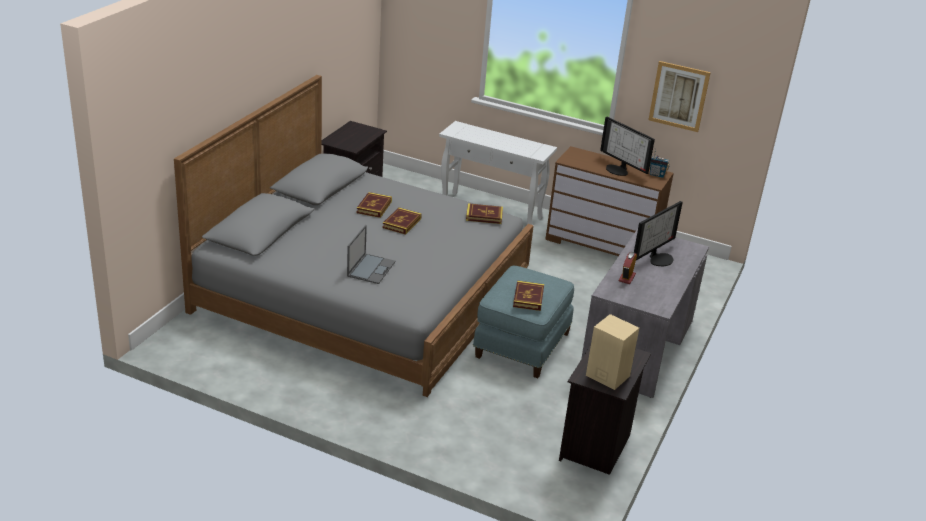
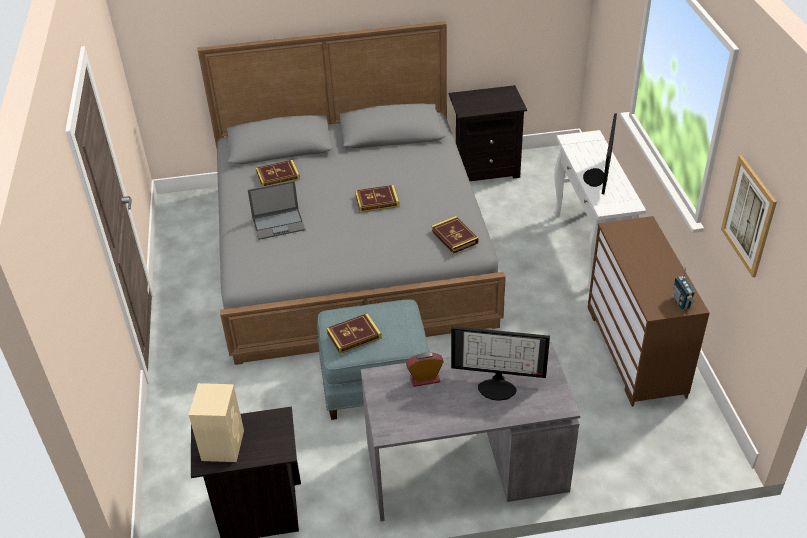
camera: 60 degrees right, 10 degrees up
book [357,192,392,218] -> book moved to [256,160,300,187]
monitor [600,117,655,176] -> monitor moved to [583,113,617,194]

